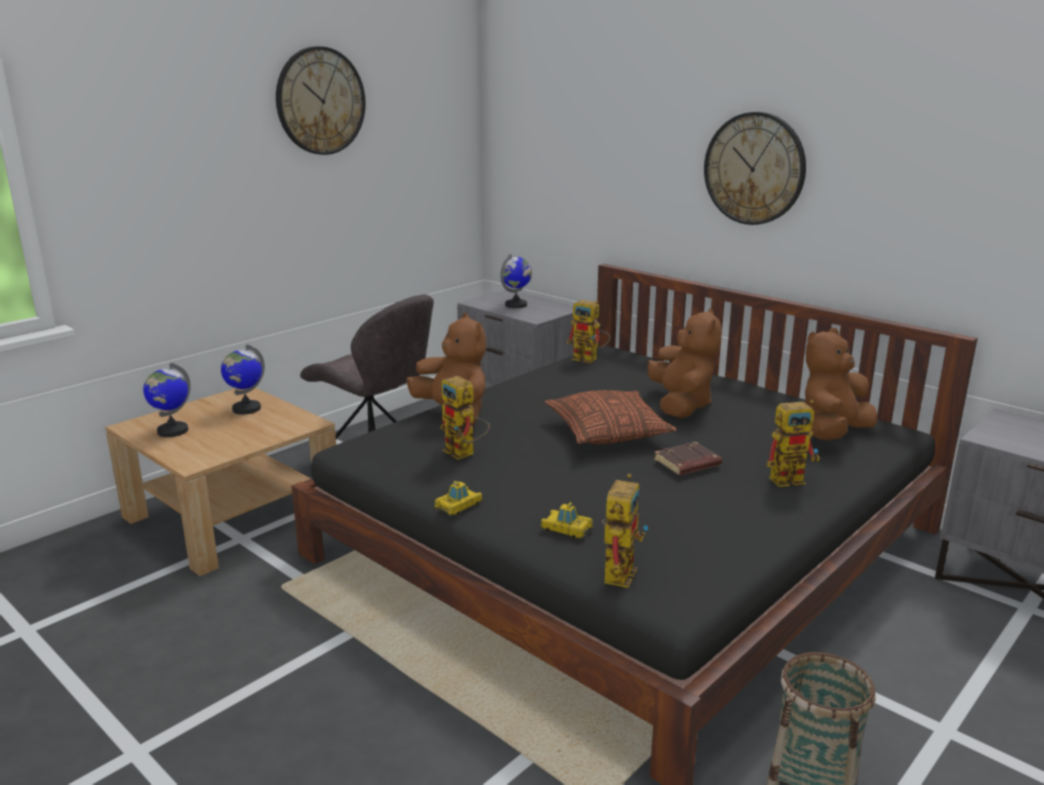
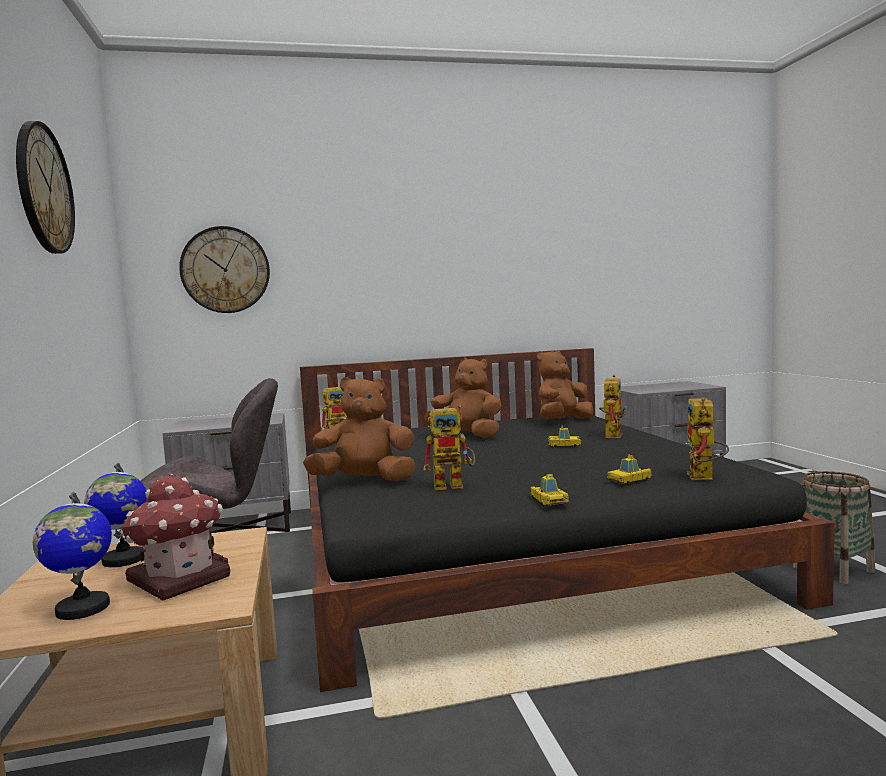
camera: 55 degrees left, 15 degrees down
globe [500,254,532,308] -> none
brown pillow [545,390,677,444] -> none
toy robot [601,474,648,588] -> toy robot turned 135 degrees counterclockwise [686,398,729,480]
brown book [654,442,722,475] -> toy car [548,426,581,448]
wall clock [704,112,806,225] -> wall clock moved to [179,226,270,313]
brown plush toy [805,328,877,440] -> brown plush toy turned 60 degrees clockwise [537,351,594,420]
none -> toy house [120,474,230,601]

